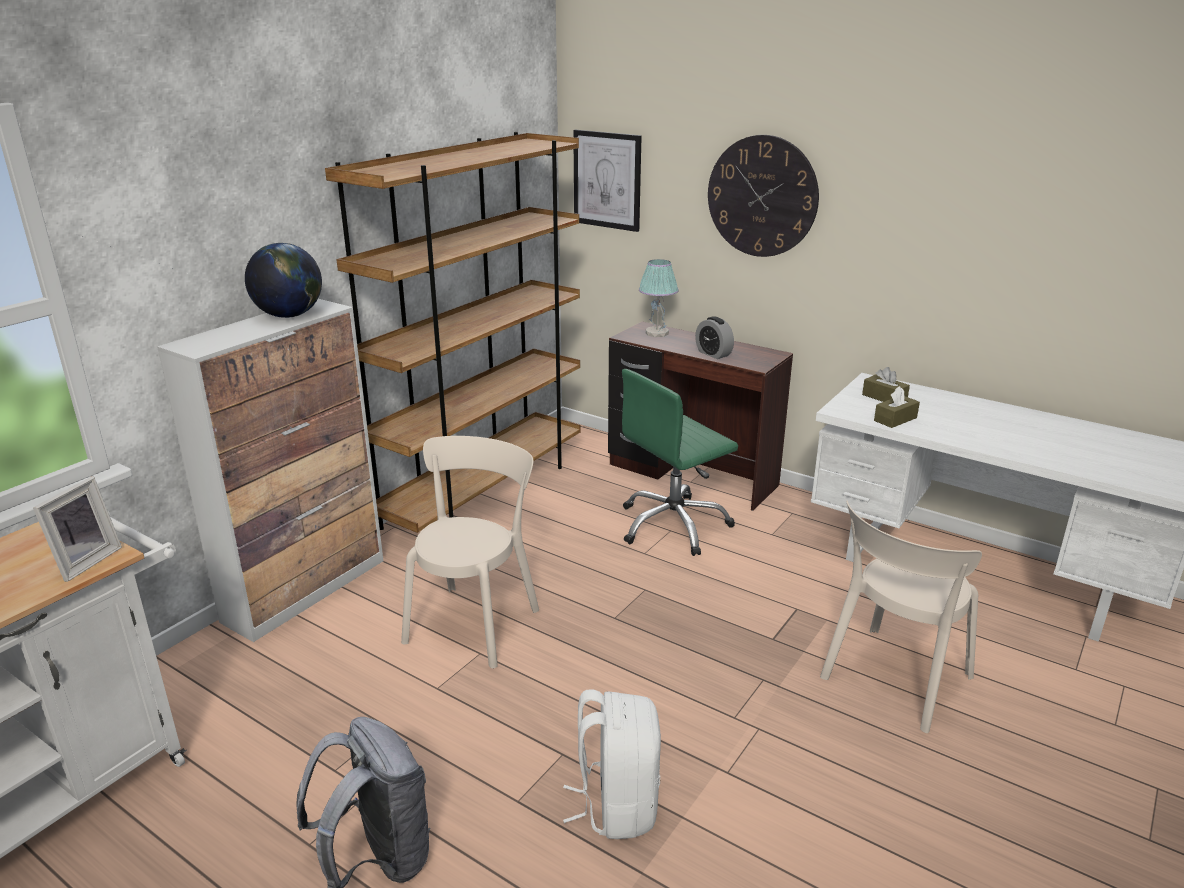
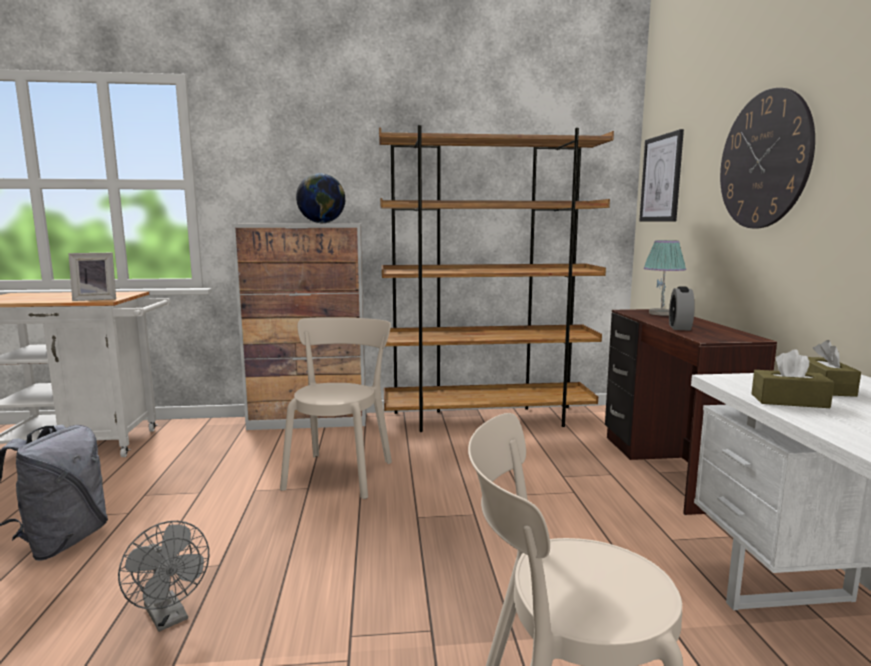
camera: 50 degrees right, 15 degrees down
beige chair [401,436,539,668] -> beige chair turned 60 degrees counterclockwise [280,317,392,499]
white backpack [563,689,661,839] -> grey fan [118,521,209,632]
green office chair [622,369,738,556] -> none

